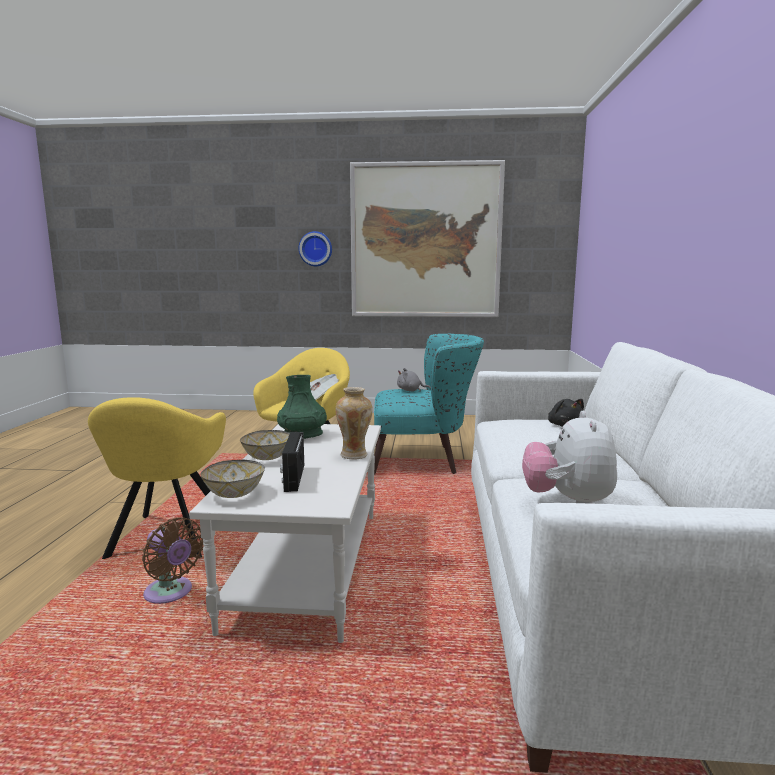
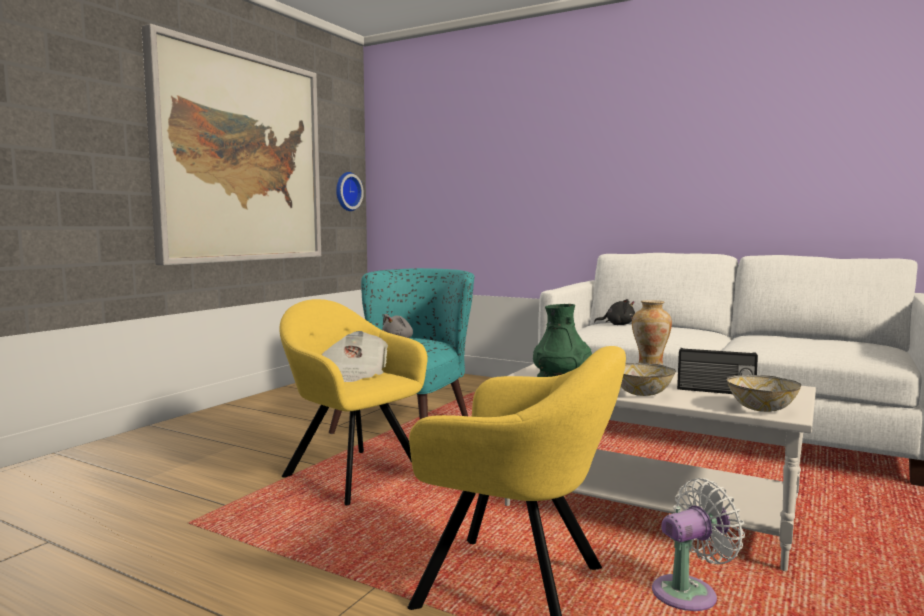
camera: 65 degrees left, 5 degrees down
brown fan [142,517,203,604] -> white fan [652,478,745,611]
wall clock [299,231,332,266] -> wall clock moved to [336,172,364,211]
plush toy [522,411,617,504] -> none

